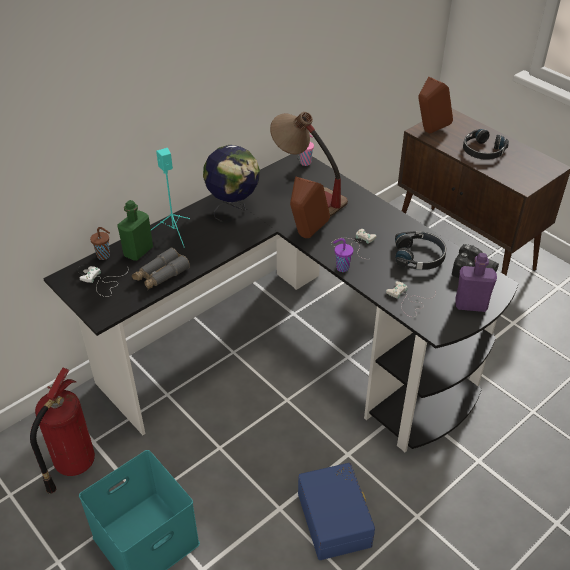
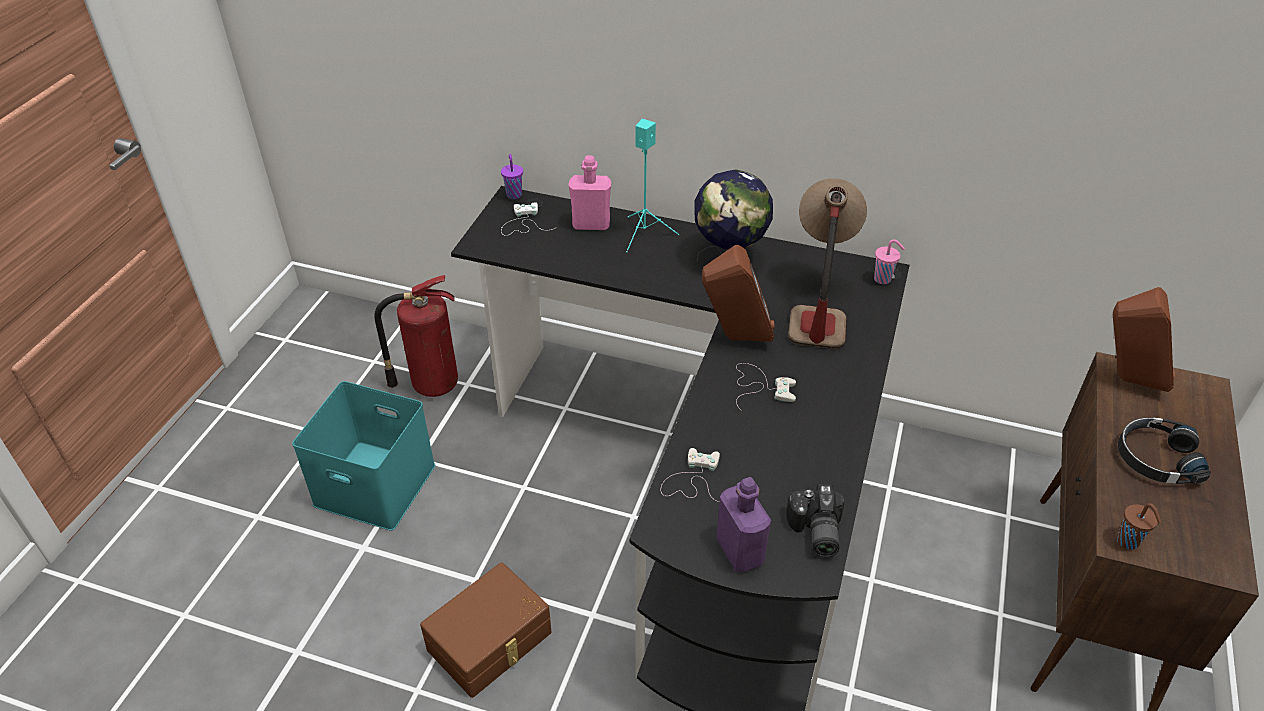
camera: 60 degrees right, 0 degrees up
brown cup [90,227,110,260] -> brown cup moved to [1117,503,1161,550]
green bottle [117,200,153,261] -> pink bottle [569,155,611,230]
grey binoculars [132,248,190,290] -> none
blue storage box [298,463,375,560] -> brown storage box [420,562,552,698]
purple cup [333,238,353,272] -> purple cup moved to [501,154,523,199]
black headphones [395,231,447,270] -> none

